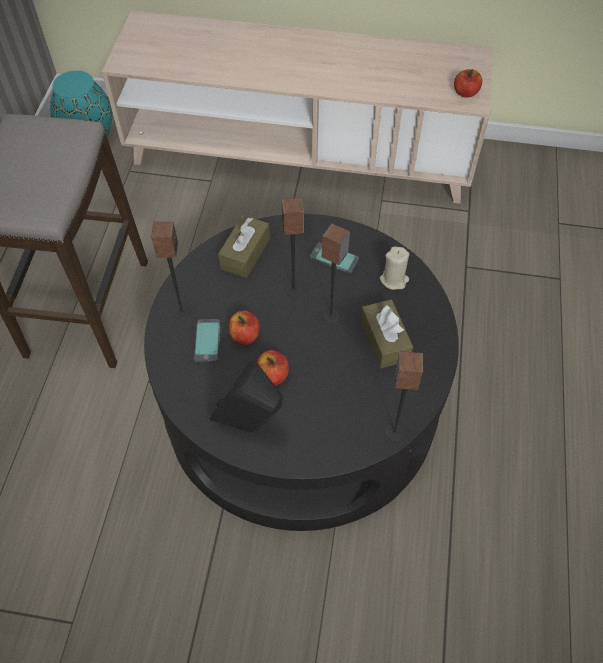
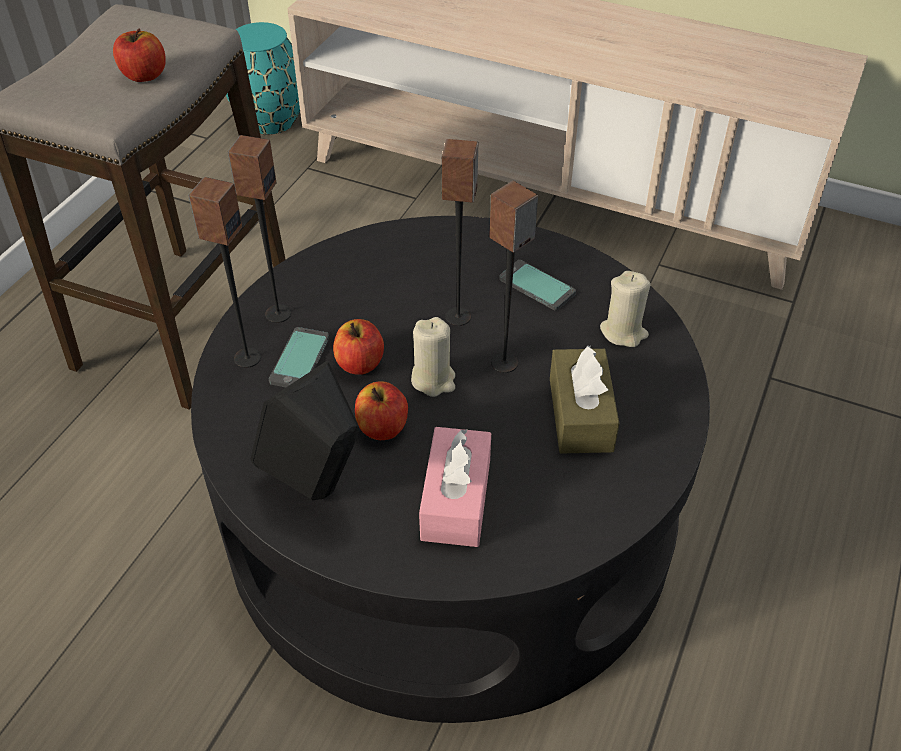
camera: 15 degrees right, 10 degrees down
brown tissue box [218,215,270,278] -> none
speaker [385,352,423,441] -> speaker moved to [188,177,261,368]
apple [454,69,482,98] -> apple moved to [113,29,166,82]
none -> beige candle [411,317,455,397]
none -> pink tissue box [419,427,491,547]

